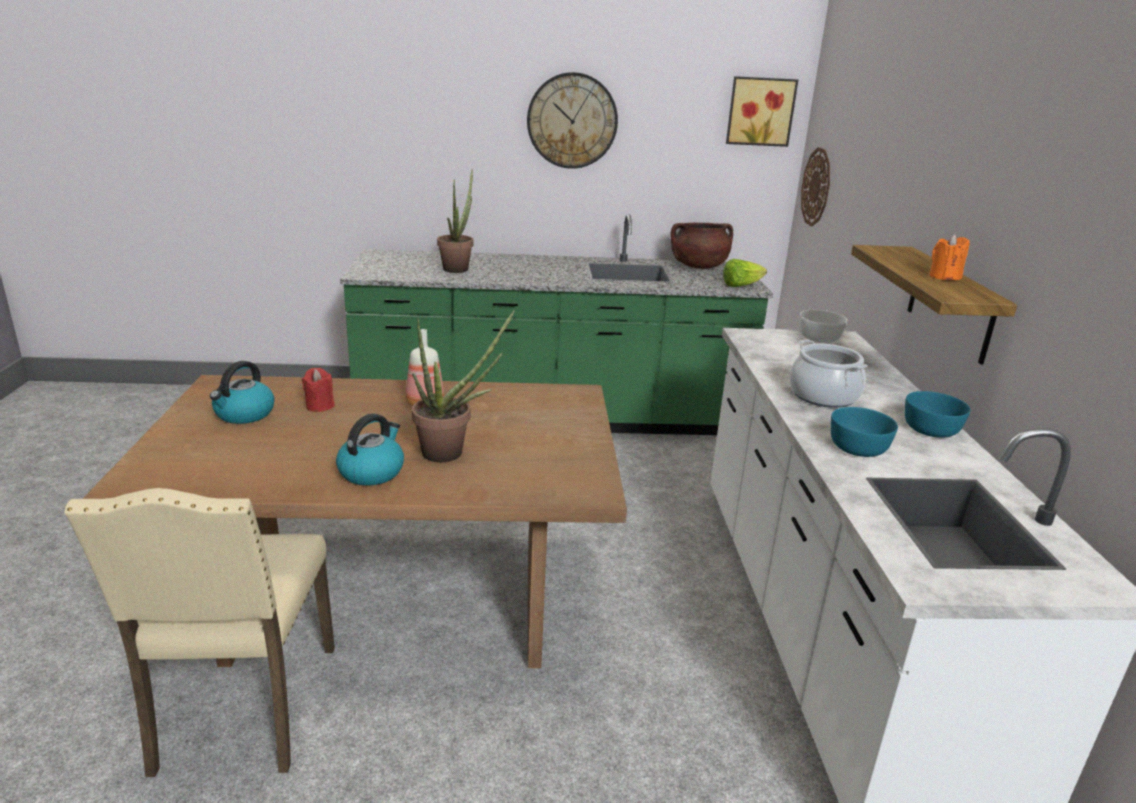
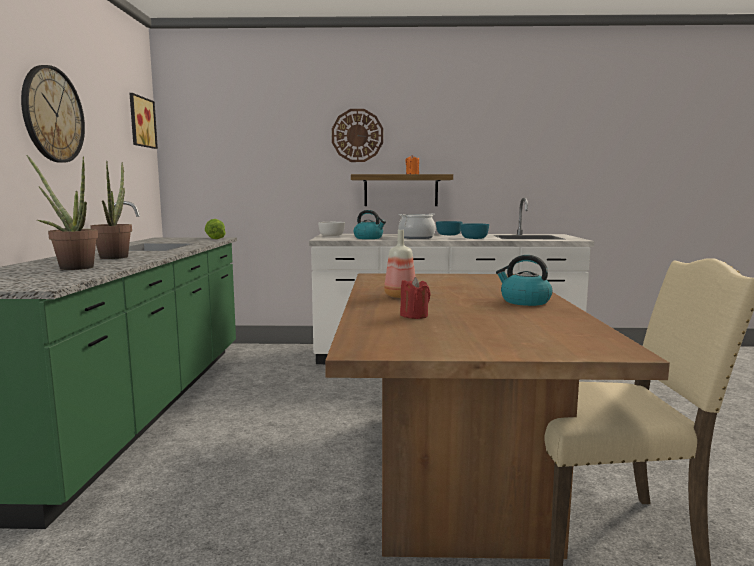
camera: 85 degrees left, 15 degrees down
kettle [210,361,275,424] -> kettle moved to [354,210,386,239]
potted plant [412,311,514,462] -> potted plant moved to [90,161,132,259]
brown cooking pot [670,222,733,269] -> none
wall clock [801,147,830,227] -> wall clock moved to [332,109,383,162]

